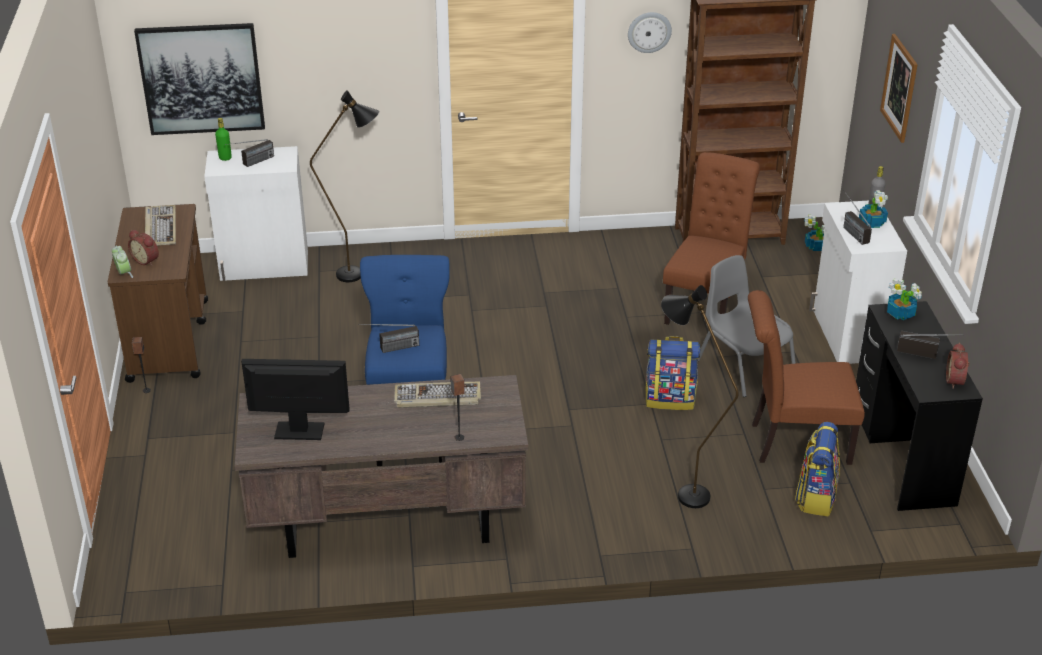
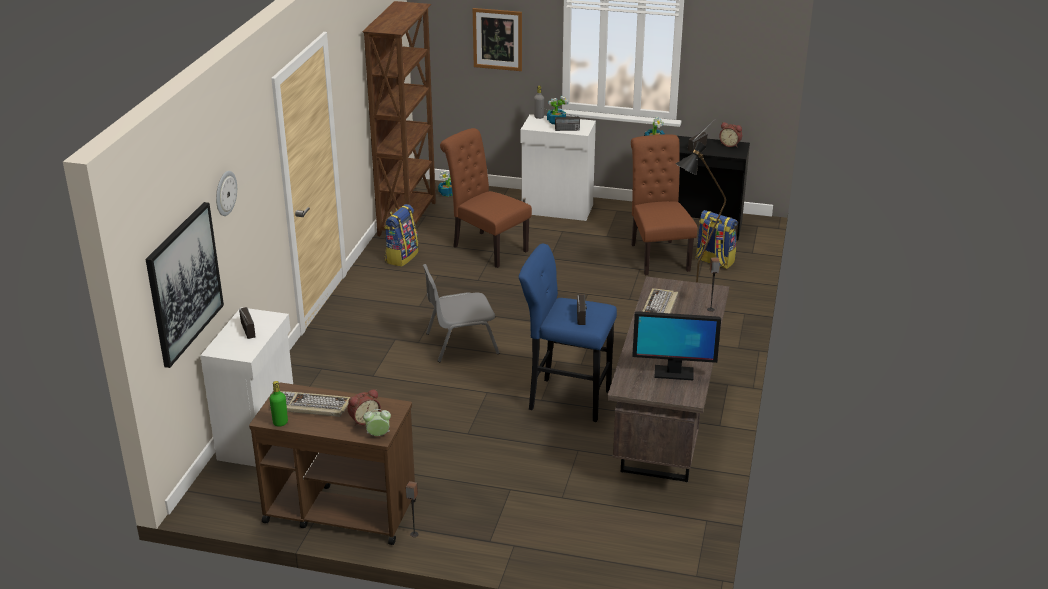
camera: 70 degrees left, 5 degrees down
green bottle [215,118,232,161] -> green bottle moved to [270,381,288,427]
monitor [241,359,350,440] -> monitor turned 105 degrees counterclockwise [632,311,721,380]
black floor lamp [310,90,379,282] -> none
wall clock [628,12,672,53] -> wall clock moved to [216,171,237,216]
backpack [645,336,700,410] -> backpack moved to [384,204,419,267]
grey chair [698,255,796,397] -> grey chair moved to [423,264,500,362]
brown chair [748,290,865,465] -> brown chair turned 150 degrees clockwise [631,134,697,275]

